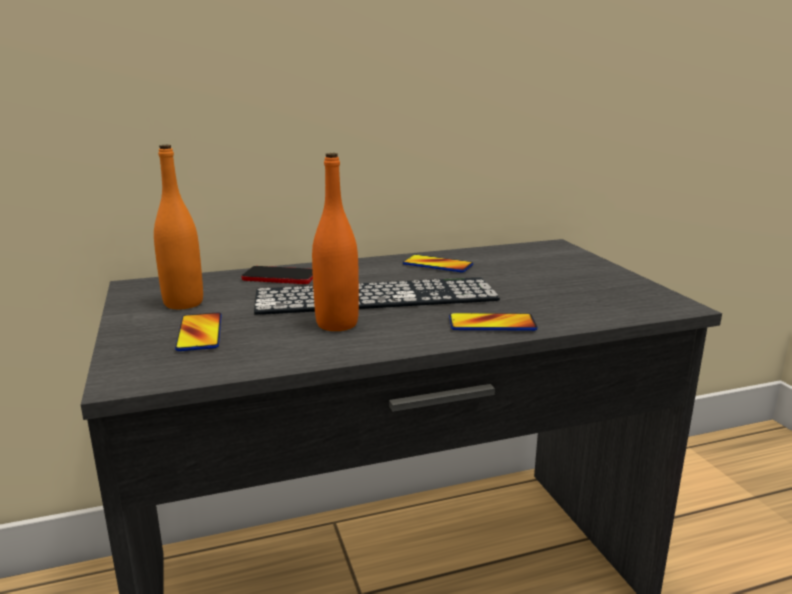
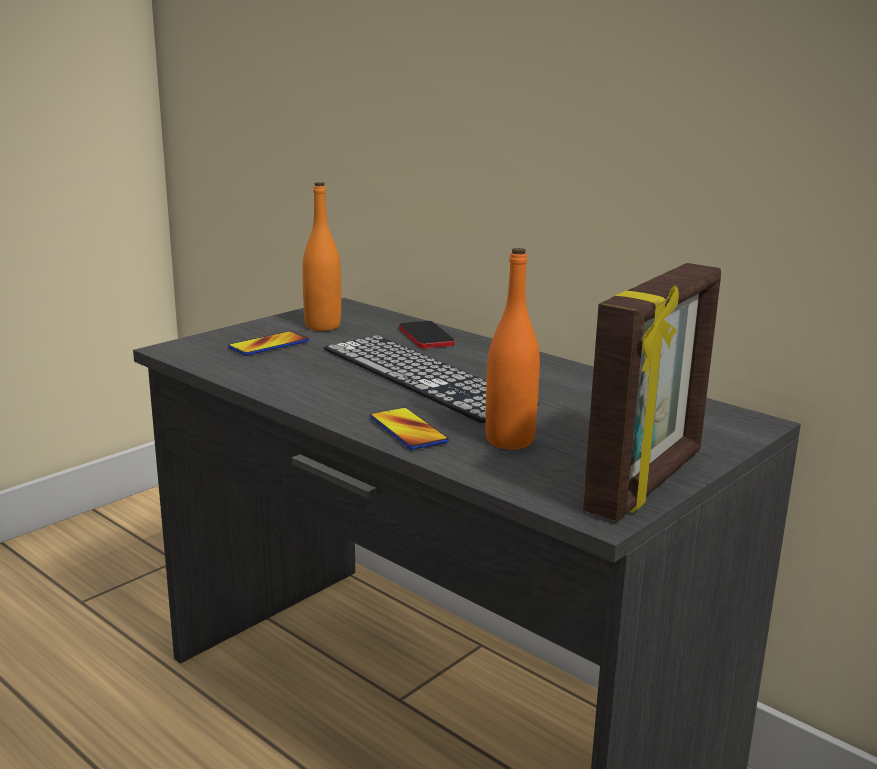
camera: 60 degrees right, 0 degrees up
orange bottle [312,153,359,331] -> orange bottle moved to [486,248,540,449]
phone [403,255,473,273] -> none
none -> picture frame [583,263,721,521]

